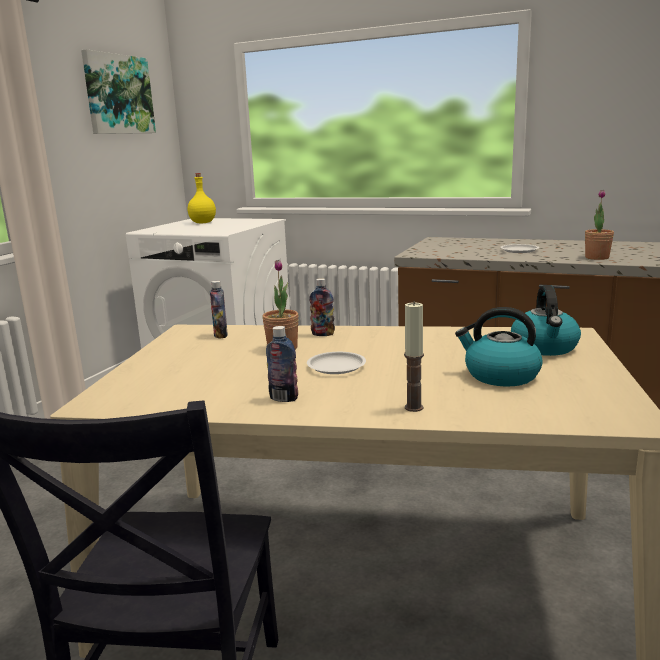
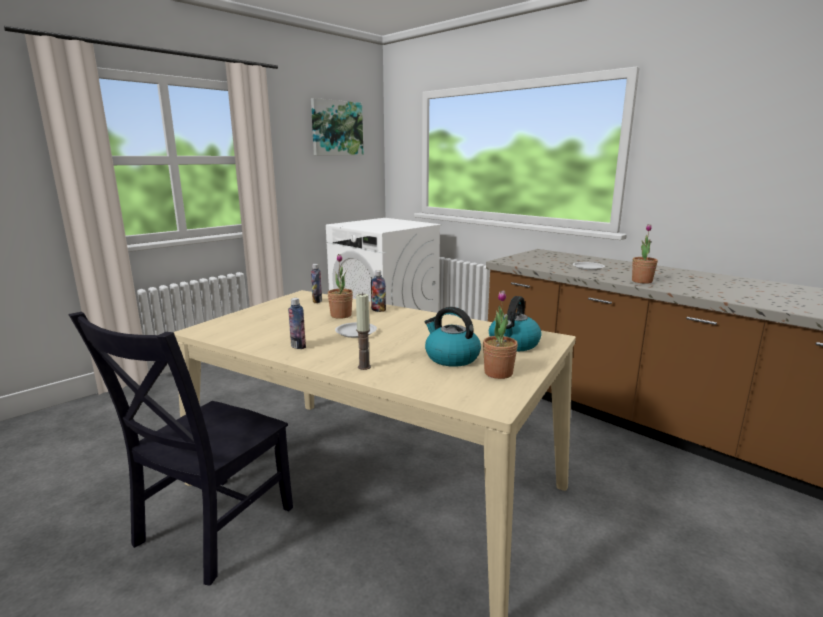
camera: 20 degrees right, 0 degrees up
yellow bottle [188,173,216,224] -> none
none -> potted plant [483,290,518,379]

